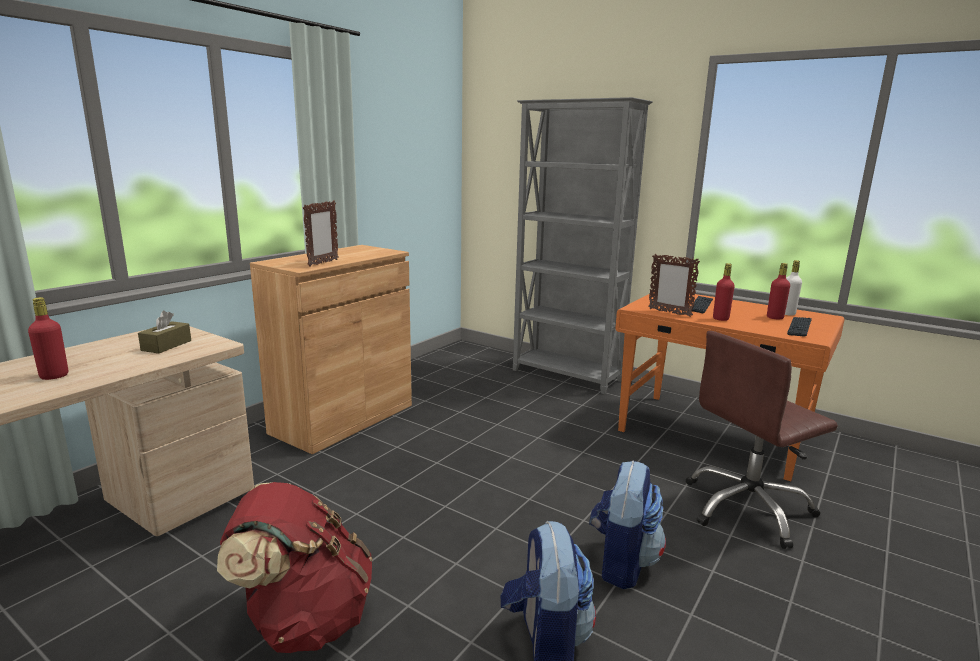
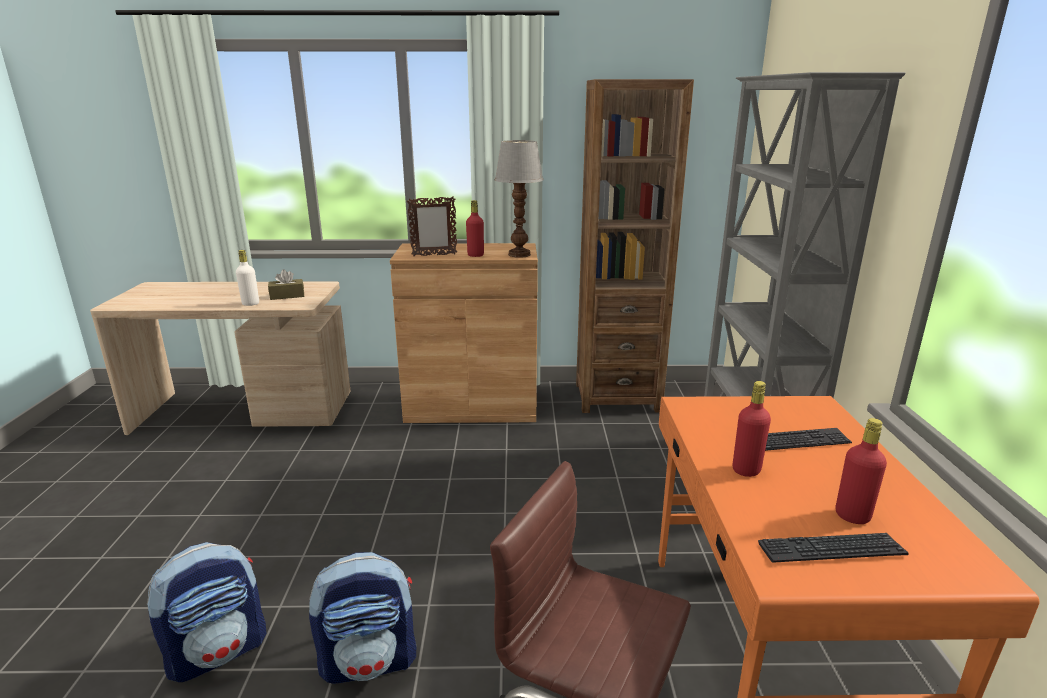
camera: 55 degrees right, 5 degrees up
red bottle [28,297,68,380] -> red bottle moved to [466,200,484,257]
red backpack [217,482,373,653] -> none
picture frame [648,254,700,317] -> none
white bottle [785,260,802,315] -> white bottle moved to [236,250,259,306]
none -> table lamp [495,140,544,258]
none -> brown bookcase [576,79,694,413]

